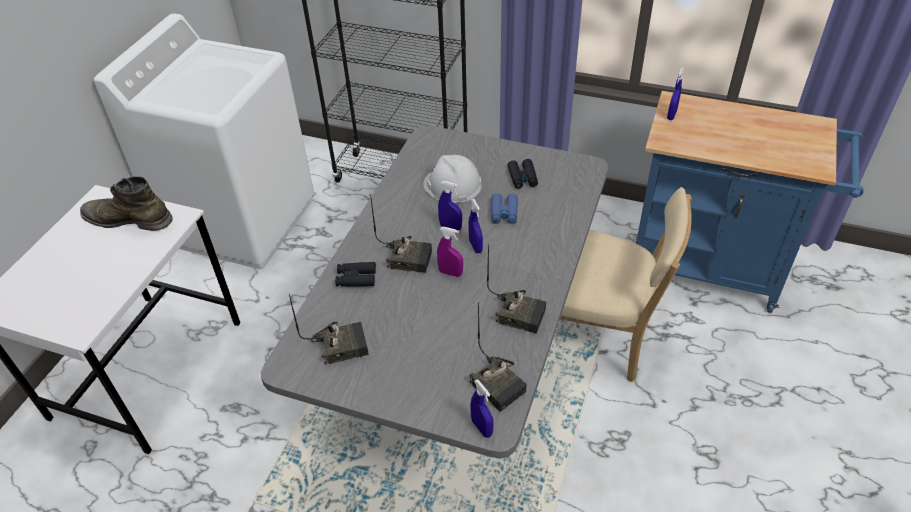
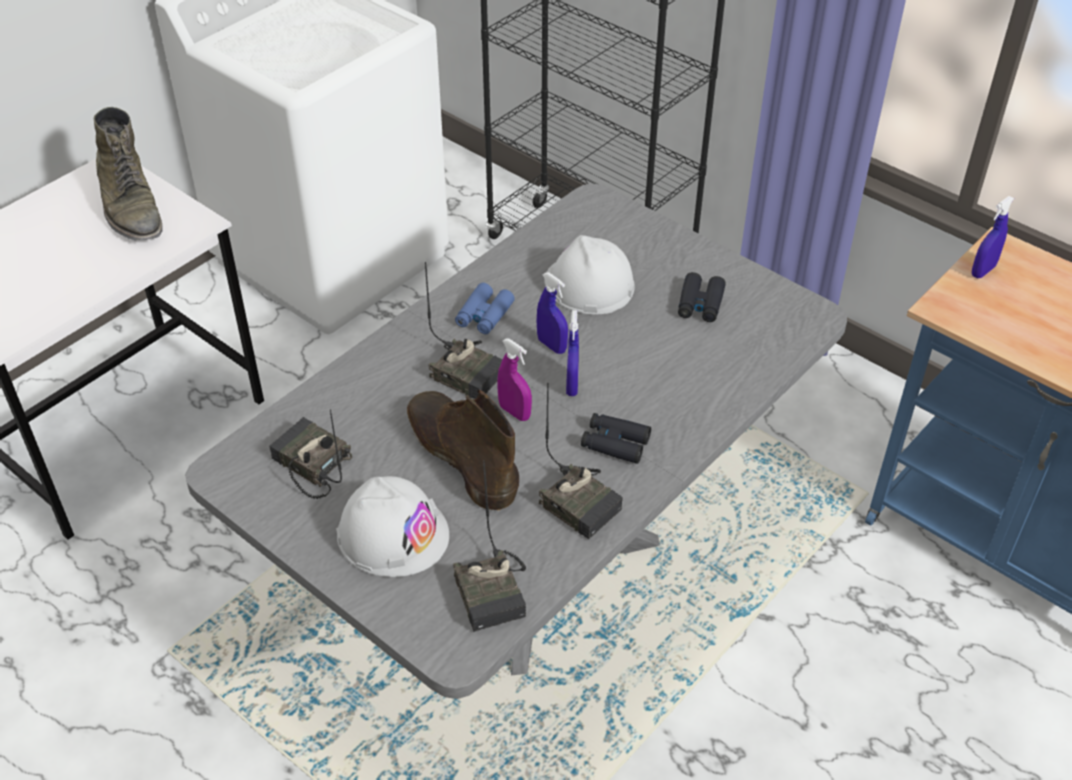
camera: 20 degrees right, 0 degrees up
green boot [80,176,173,231] -> green boot turned 150 degrees counterclockwise [94,107,163,241]
radio [289,294,369,365] -> radio turned 150 degrees counterclockwise [269,409,352,499]
black binoculars [335,262,376,287] -> black binoculars moved to [581,413,651,464]
blue spray bottle [470,379,494,438] -> none
blue binoculars [491,193,518,224] -> blue binoculars moved to [455,283,515,334]
beige chair [560,187,692,382] -> none
none -> white hard hat [336,476,449,577]
none -> brown boot [407,390,519,511]

